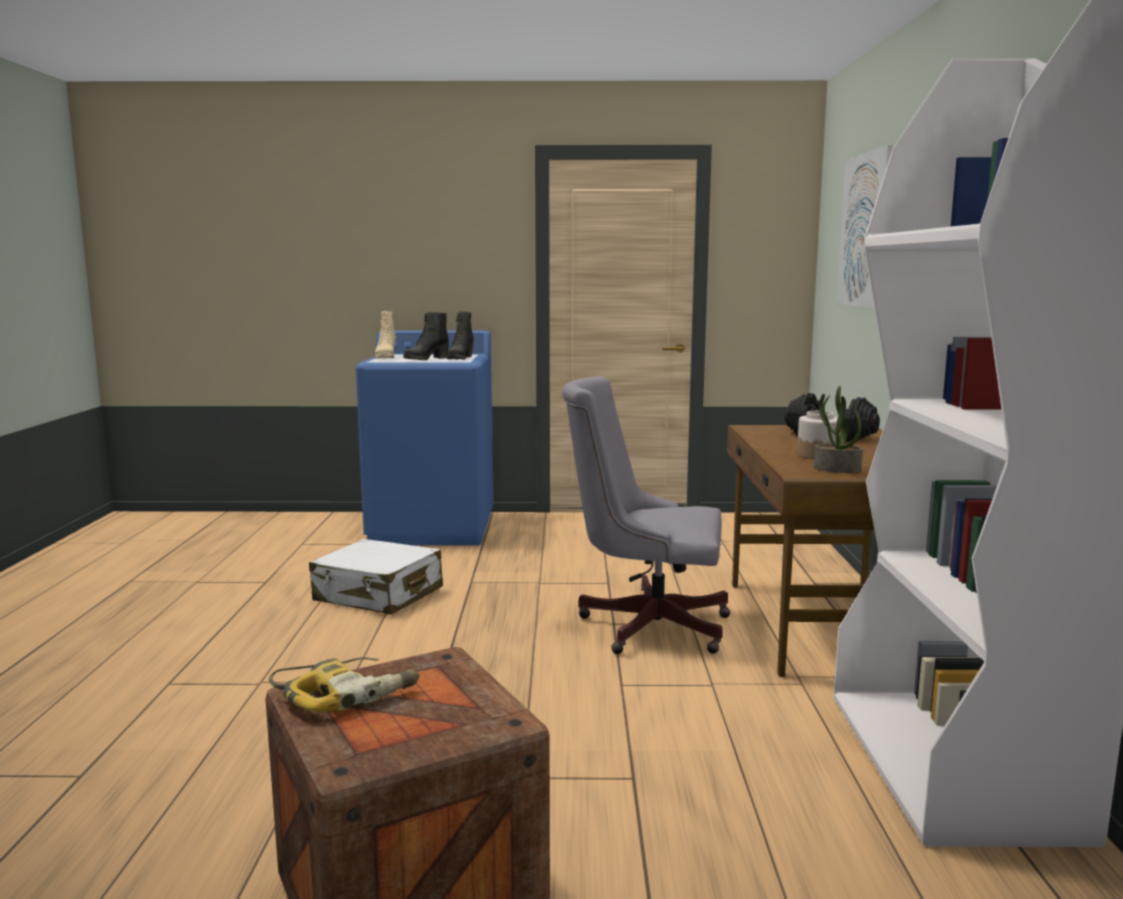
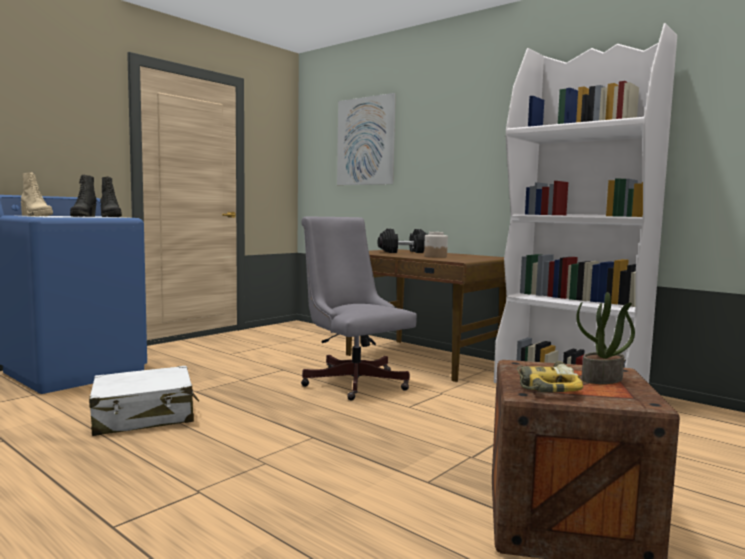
camera: 50 degrees left, 5 degrees down
grey office chair [562,376,731,654] -> grey office chair turned 90 degrees clockwise [301,217,417,400]
potted plant [814,386,863,473] -> potted plant moved to [576,292,635,384]

